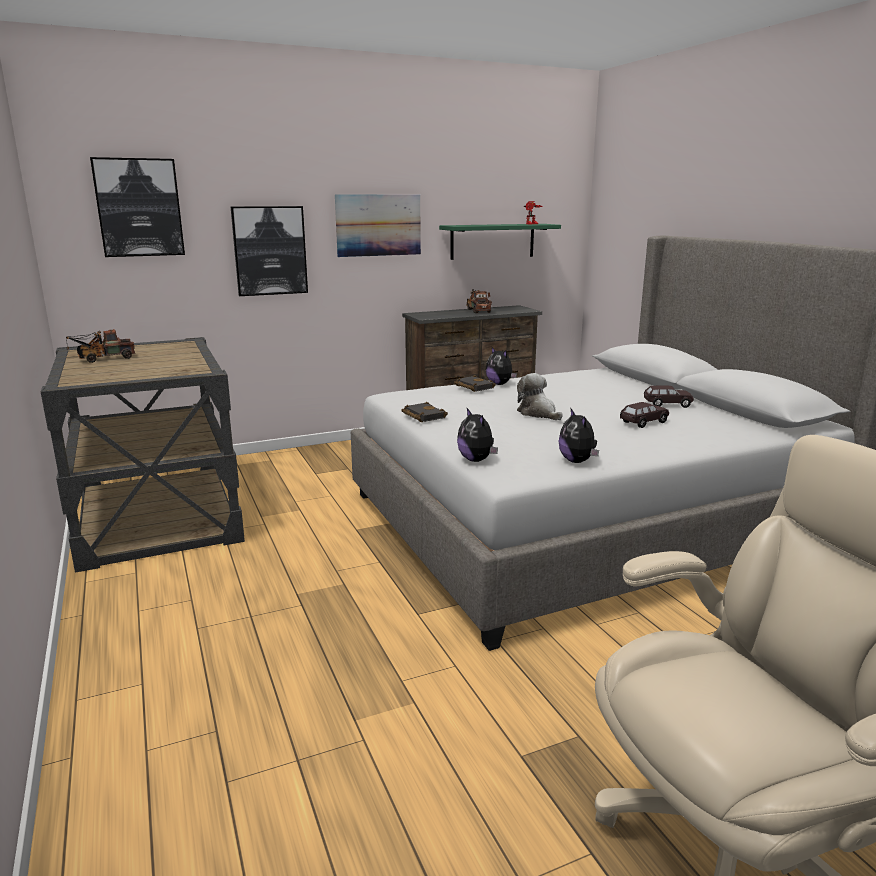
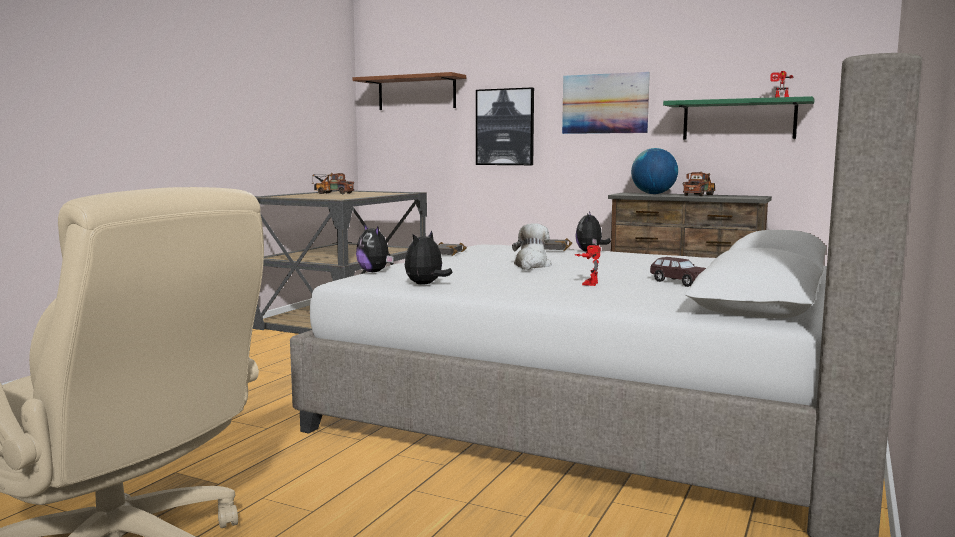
camera: 50 degrees right, 10 degrees down
picture [90,157,185,257] -> brown shelf [353,72,466,110]
plush toy [457,408,498,462] -> plush toy turned 60 degrees counterclockwise [356,224,394,272]
brown toy car [620,402,669,428] -> toy robot [575,245,601,286]
none -> globe [631,148,678,194]

